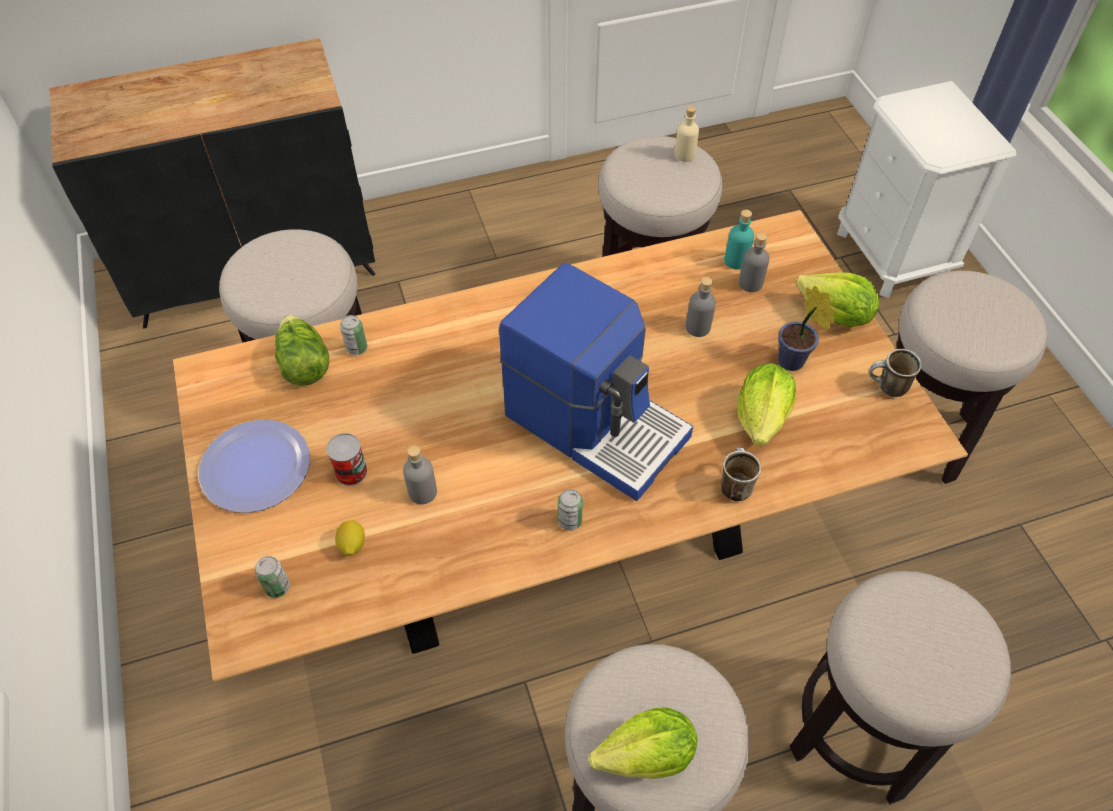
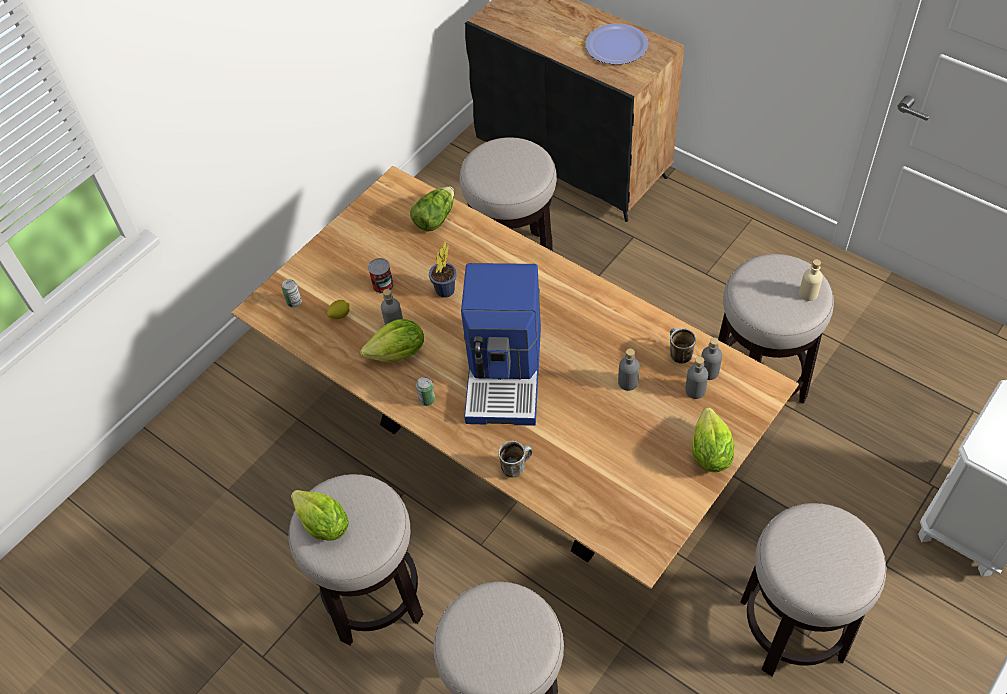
camera: 60 degrees right, 0 degrees up
plate [198,420,310,513] -> plate moved to [585,23,648,65]
can [340,315,367,355] -> none
turquoise bottle [724,210,754,269] -> grey bottle [701,338,722,380]
lettuce [737,363,796,447] -> lettuce moved to [360,319,424,362]
potted plant [778,286,835,371] -> potted plant moved to [429,241,457,298]
mug [870,349,922,397] -> mug moved to [670,328,696,364]

